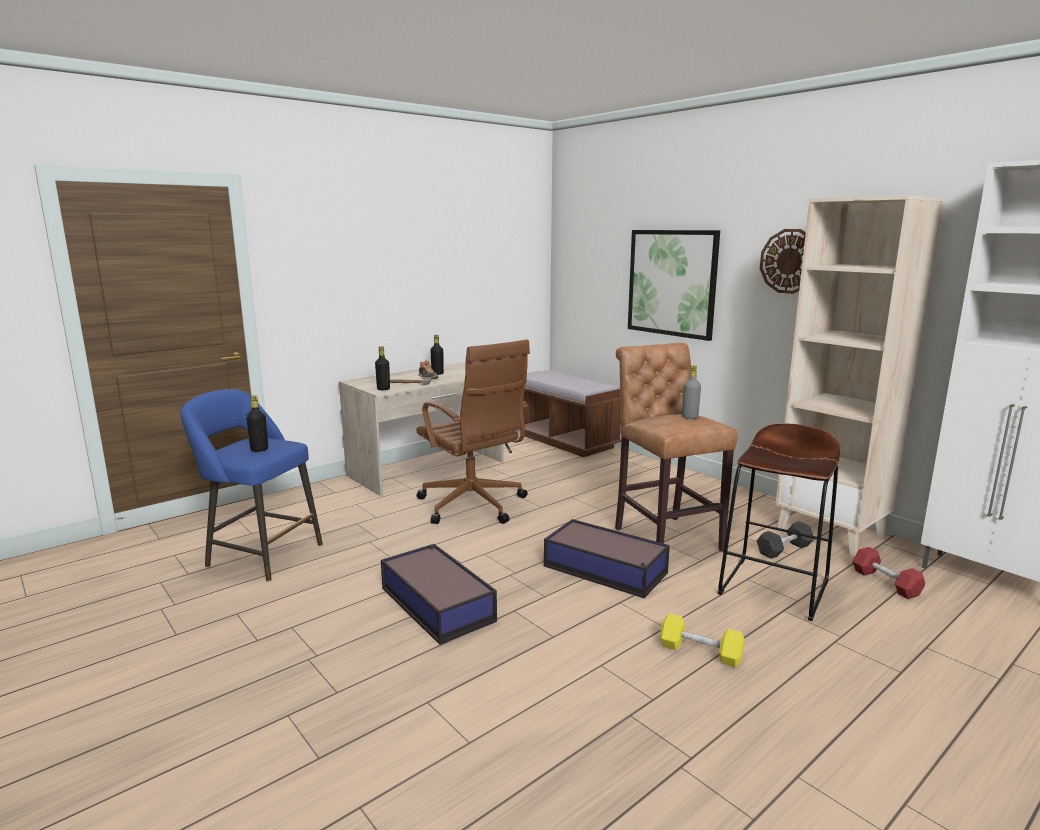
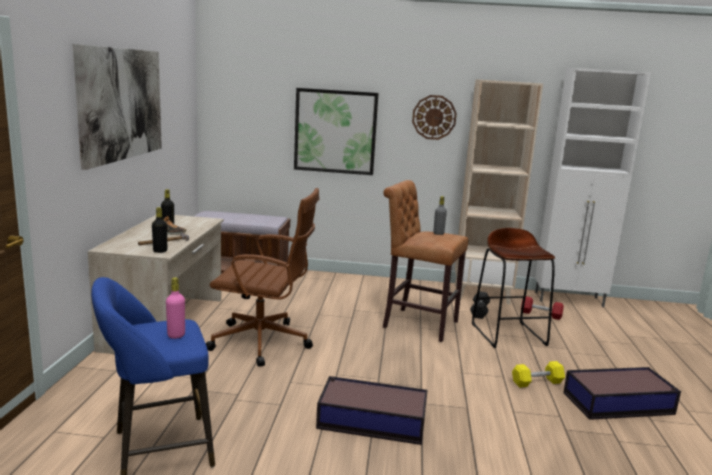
camera: 45 degrees left, 0 degrees up
black bottle [246,395,268,452] -> pink bottle [166,277,185,339]
storage box [544,519,670,598] -> storage box moved to [563,367,681,420]
none -> picture [73,44,162,170]

